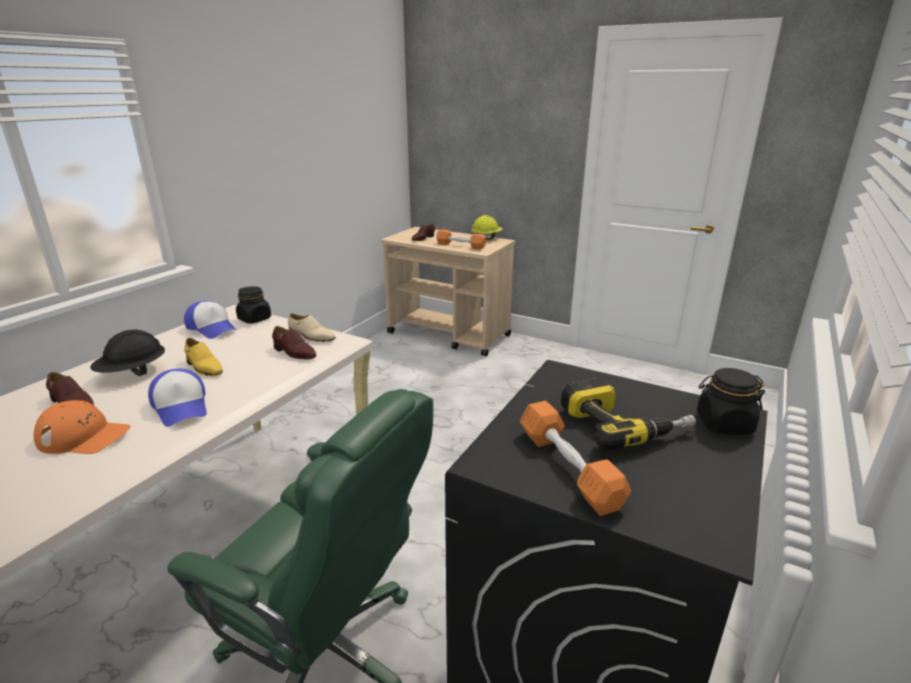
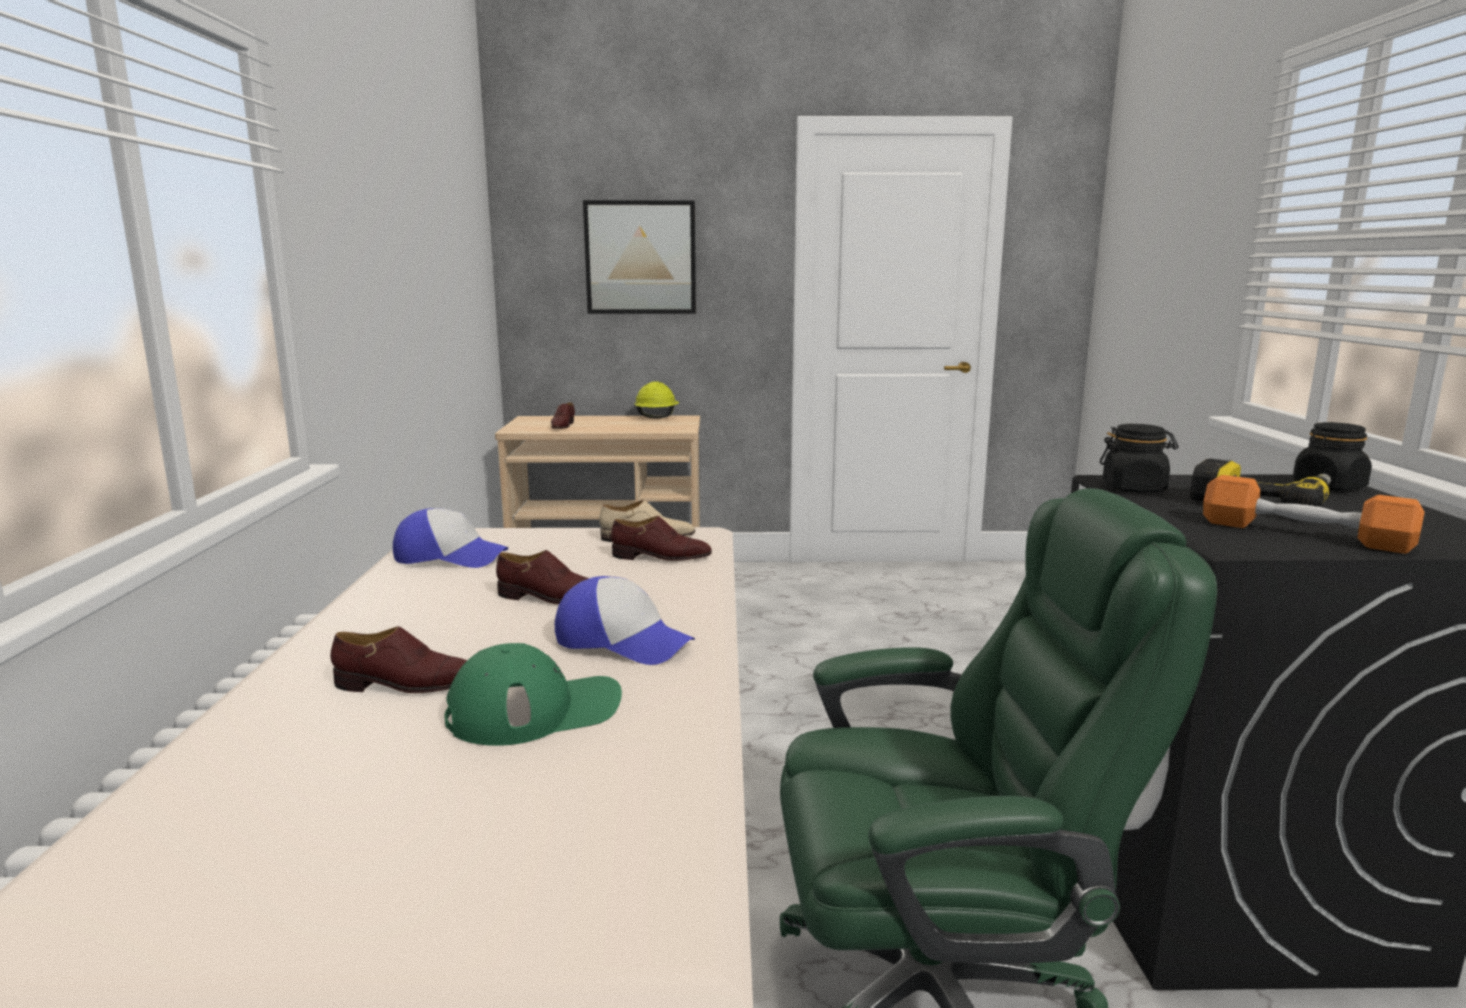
camera: 30 degrees left, 10 degrees down
orange cap [34,400,130,454] -> green cap [444,643,622,746]
black hard hat [90,330,165,376] -> none
yellow shoe [184,338,223,376] -> brown shoe [496,550,589,604]
black jar [236,286,271,324] -> black jar moved to [1100,424,1179,493]
orange dumbbell [436,229,486,250] -> none
none -> picture [583,200,696,314]

